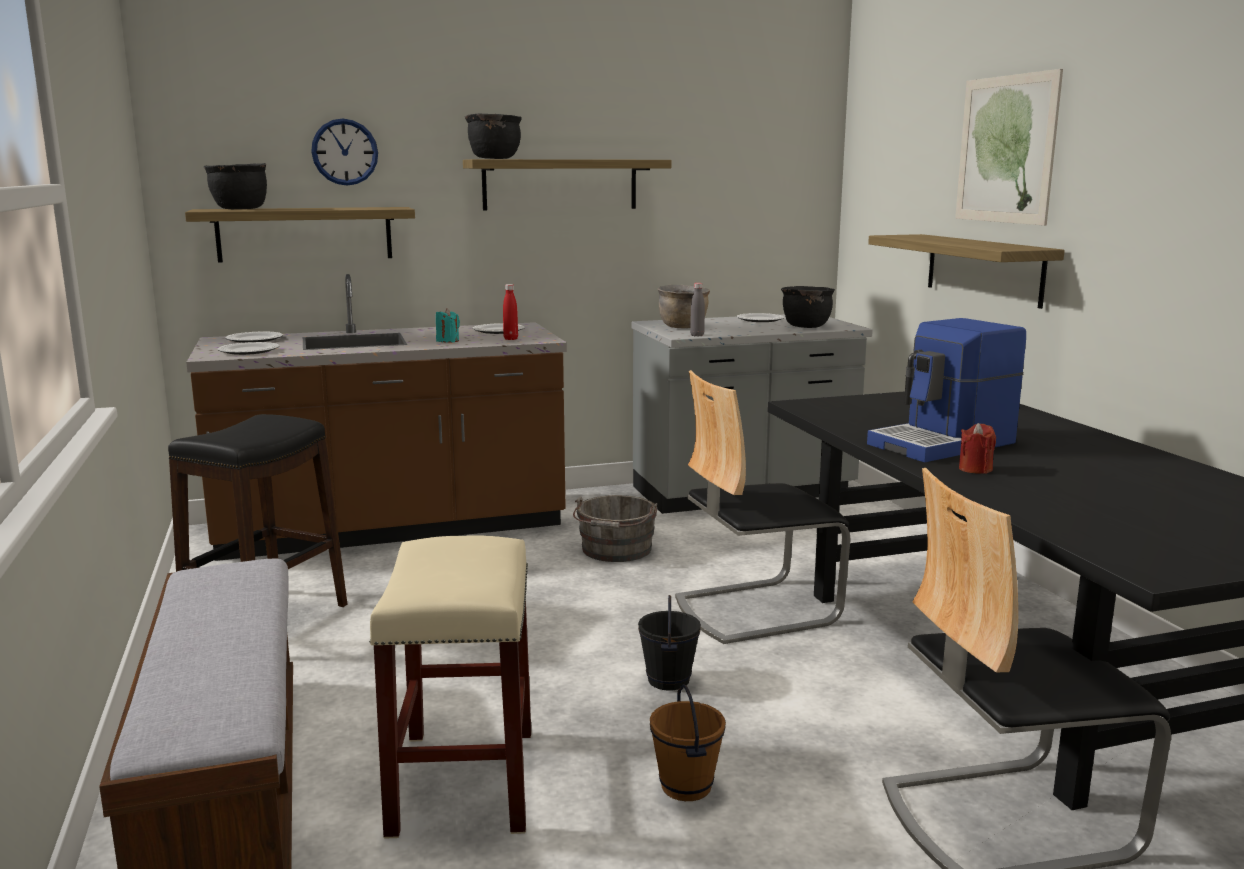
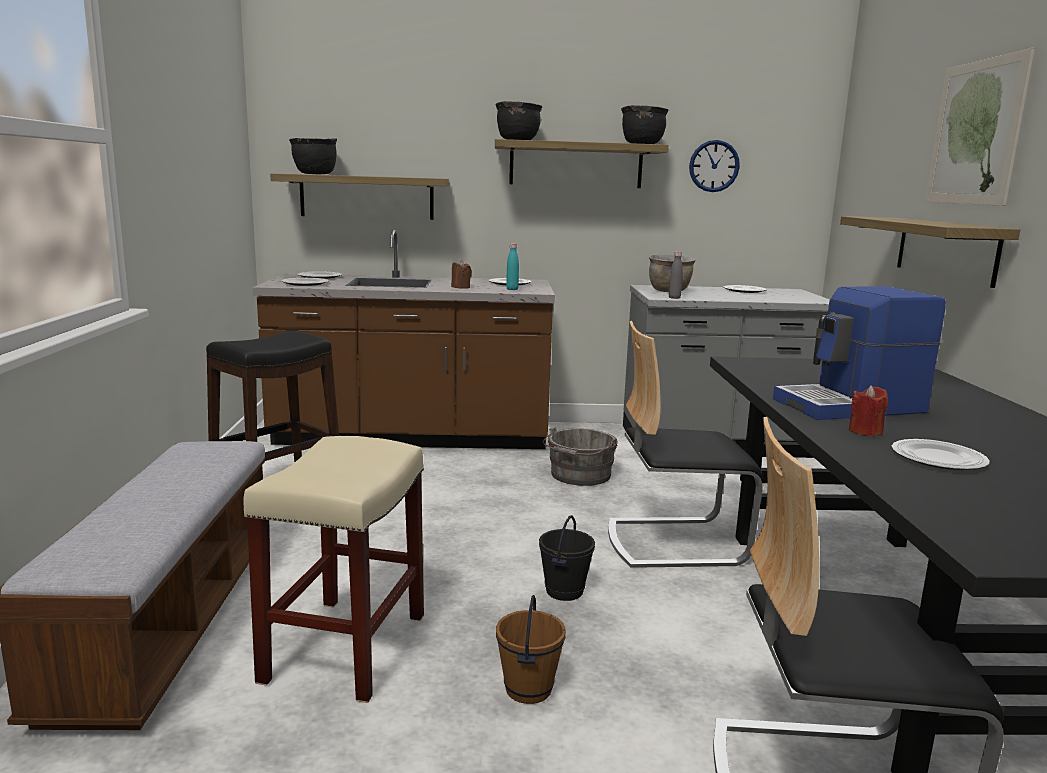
camera: 15 degrees right, 0 degrees up
wall clock [311,118,378,186] -> wall clock moved to [689,140,740,192]
turquoise candle [436,308,460,343] -> brown candle [451,260,472,289]
red bottle [503,284,518,340] -> turquoise bottle [506,243,519,290]
black cooking pot [781,286,835,328] -> black cooking pot moved to [621,105,668,144]
none -> plate [891,439,990,470]

